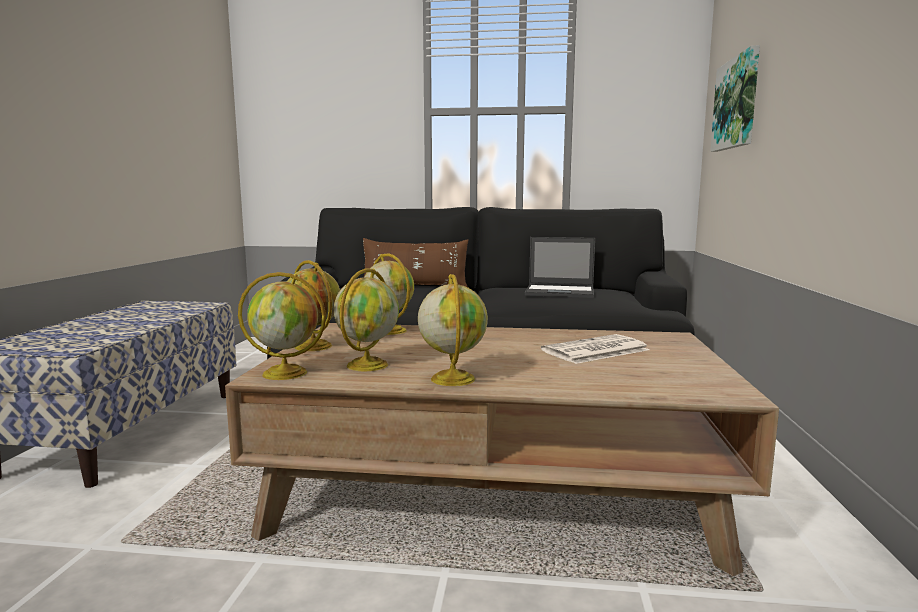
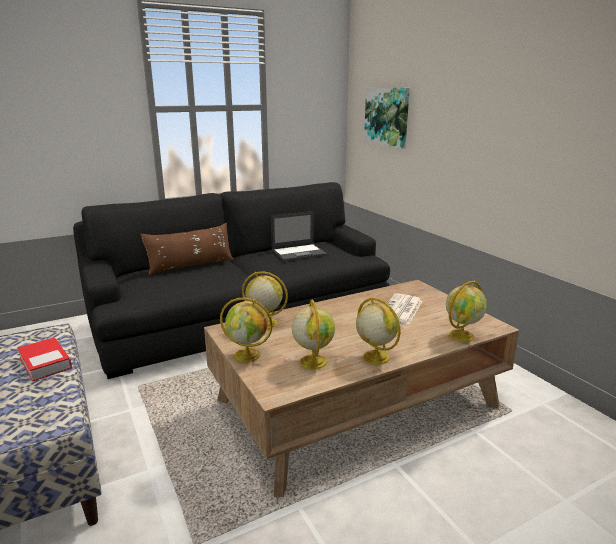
camera: 35 degrees left, 10 degrees up
globe [238,272,326,380] -> globe moved to [446,280,487,342]
none -> book [17,337,72,382]

